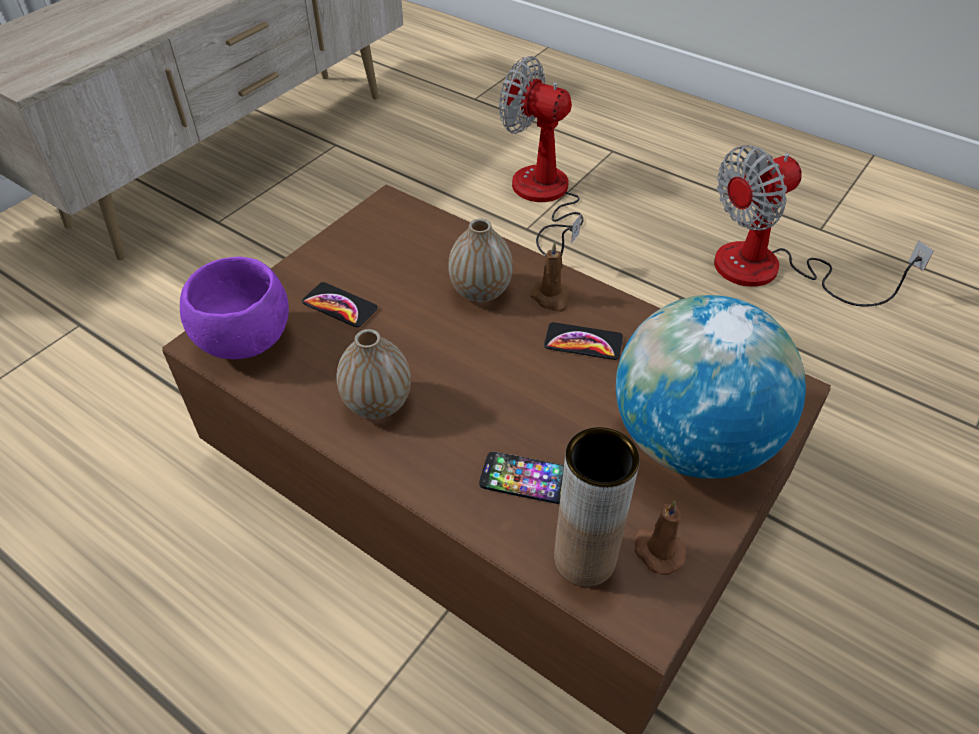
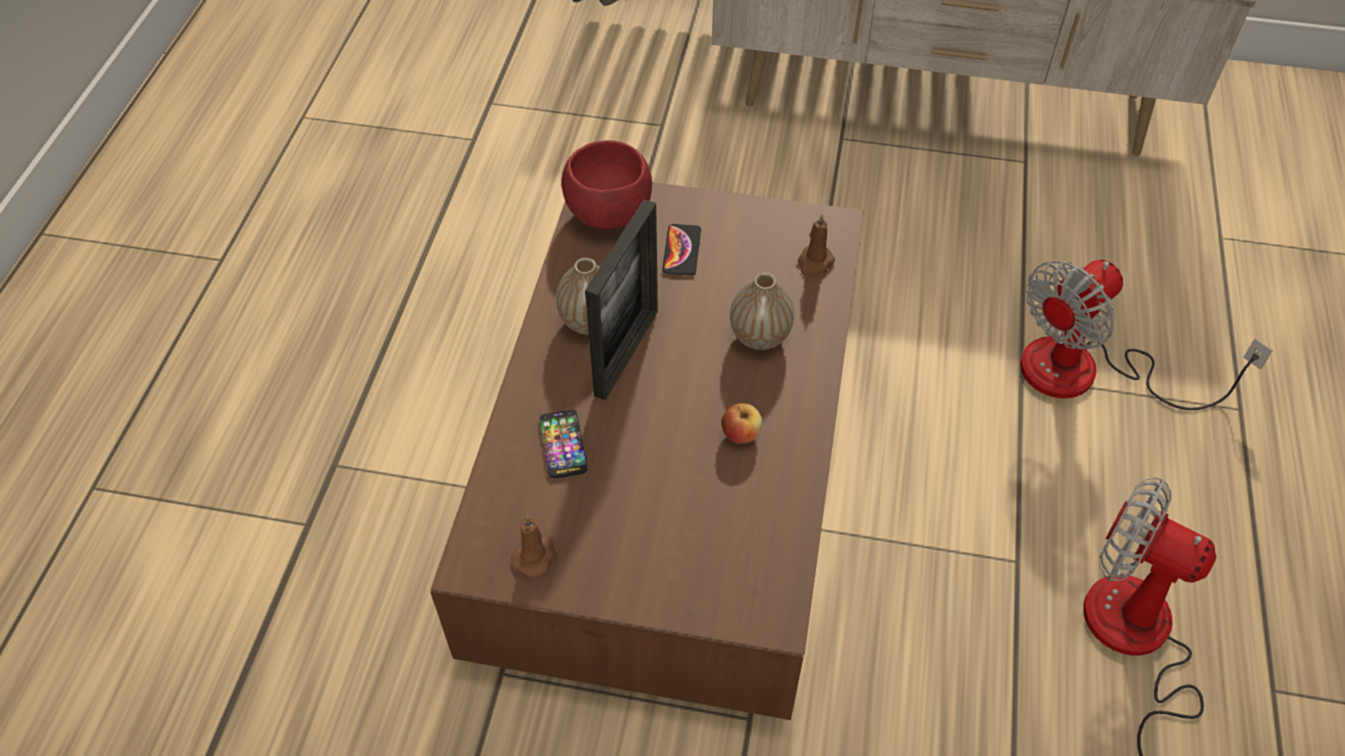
camera: 65 degrees right, 5 degrees up
purple bowl [180,256,289,359] -> red bowl [561,140,652,229]
fan [499,56,584,256] -> fan turned 135 degrees counterclockwise [1020,260,1273,410]
brown candle [531,241,570,312] -> brown candle moved to [798,214,835,277]
phone [544,322,623,360] -> apple [721,403,762,444]
brown vase [554,427,640,587] -> none
globe [616,295,806,479] -> none
none -> picture frame [585,199,658,400]

